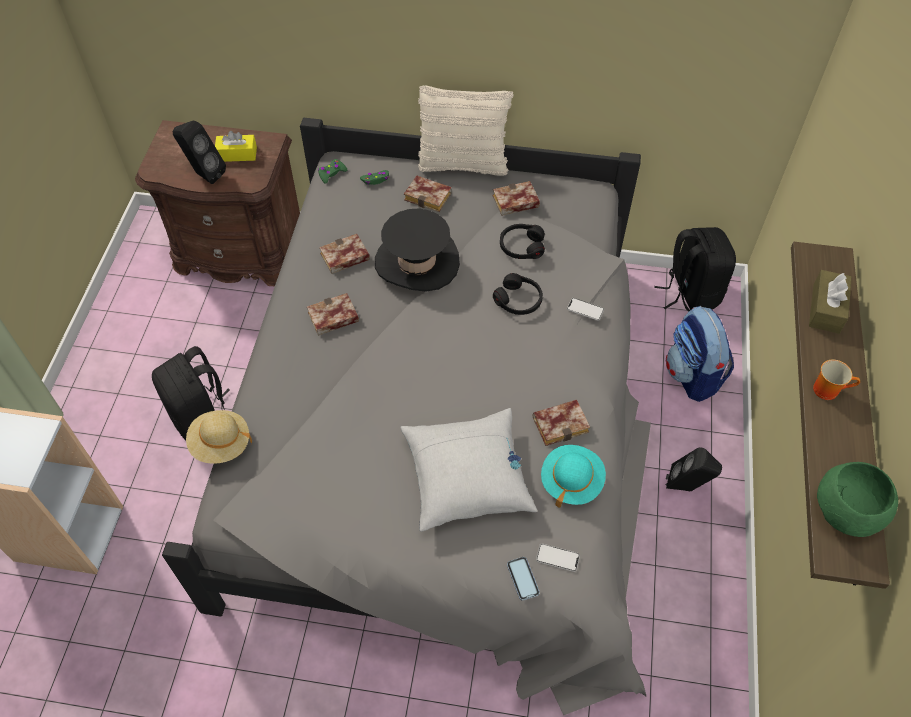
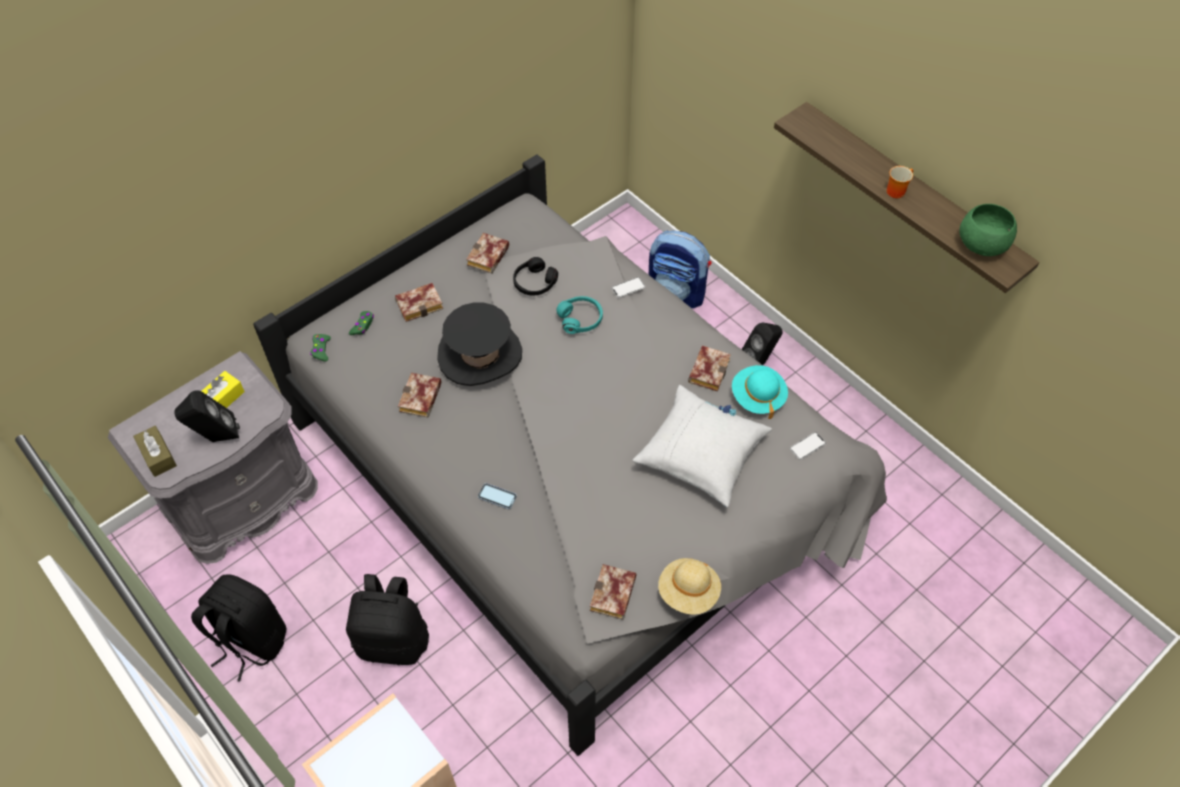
camera: 50 degrees left, 0 degrees up
brown nightstand [135,120,300,286] -> grey nightstand [108,351,318,564]
beige hat [186,410,252,464] -> beige hat moved to [658,558,721,615]
book [307,293,359,336] -> book moved to [590,564,637,620]
beige pillow [418,85,514,176] -> none
black headphones [493,273,543,315] -> turquoise headphones [557,296,603,334]
phone [507,557,540,601] -> phone moved to [478,483,517,509]
black backpack [654,227,736,311] -> black backpack moved to [191,574,286,682]
brown tissue box [809,270,852,334] -> brown tissue box moved to [133,426,177,477]

